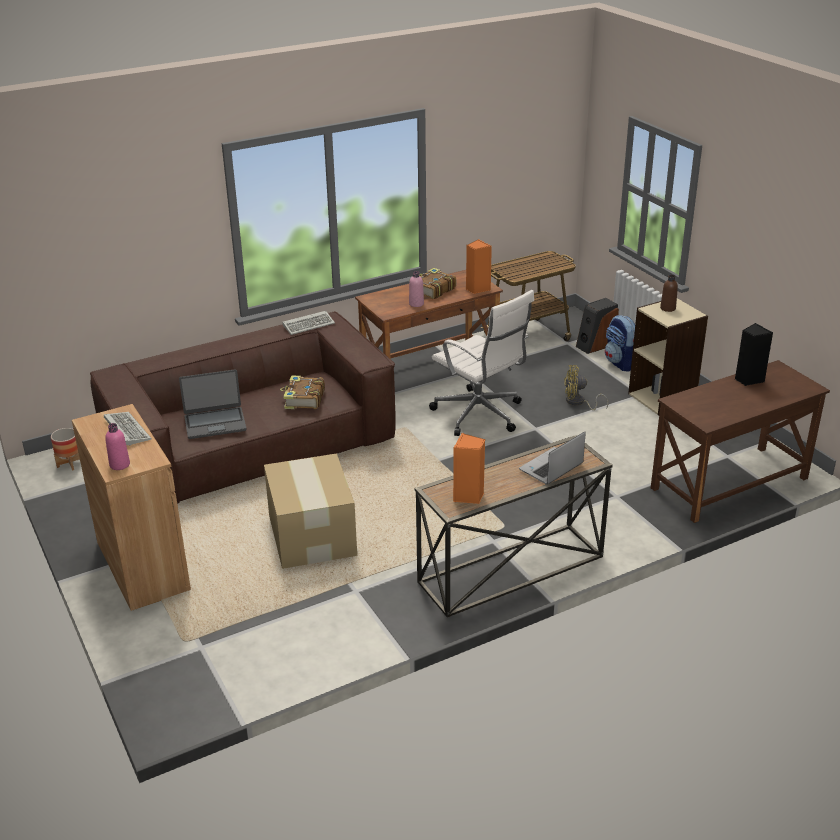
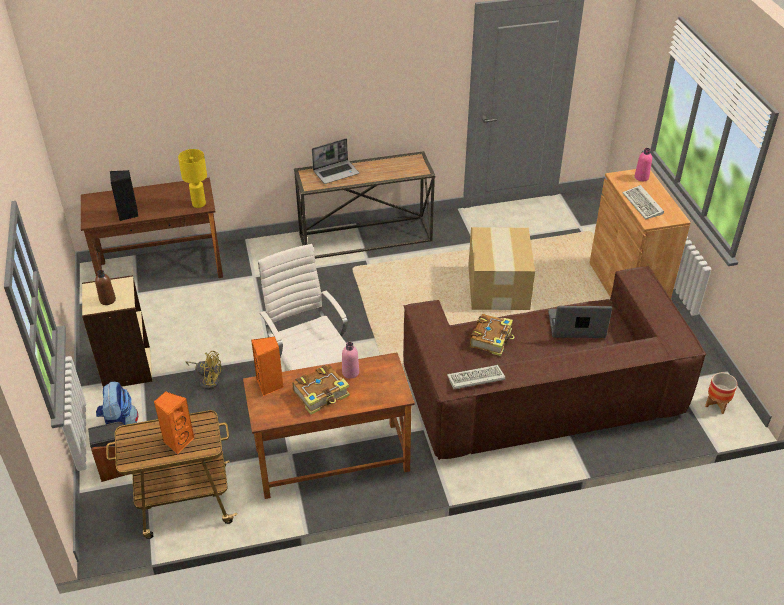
camera: 165 degrees left, 10 degrees up
orange speaker [453,433,485,504] -> orange speaker moved to [154,391,194,454]
none -> yellow table lamp [178,149,207,208]

